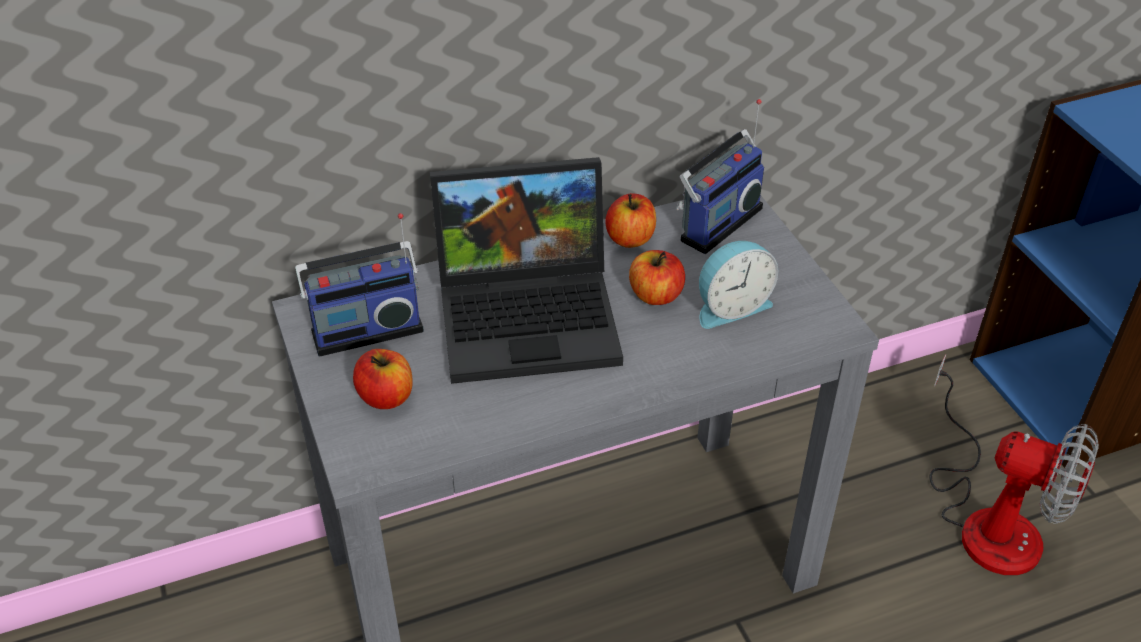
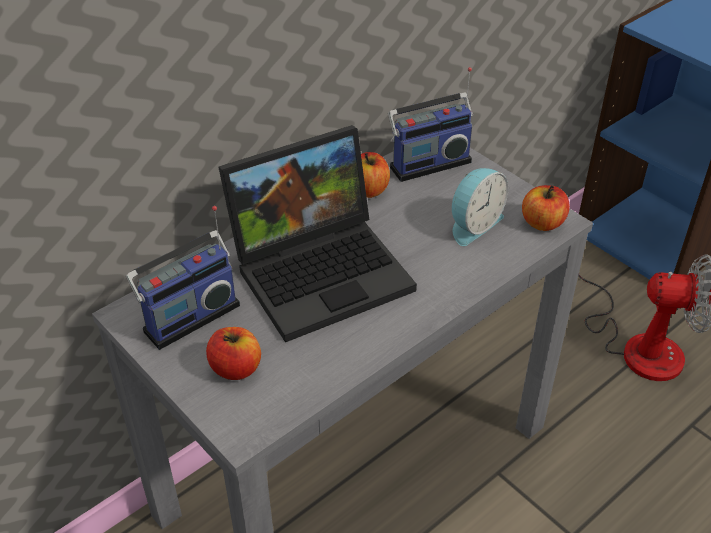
camera: 20 degrees left, 0 degrees up
apple [629,250,685,305] -> apple moved to [522,185,570,231]
radio [676,99,764,254] -> radio turned 45 degrees clockwise [388,67,473,182]

